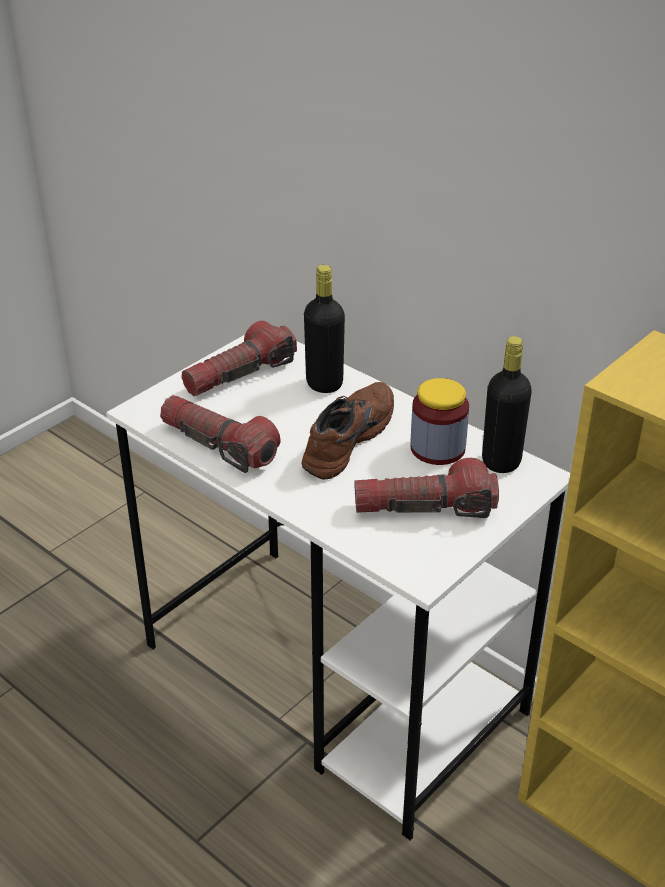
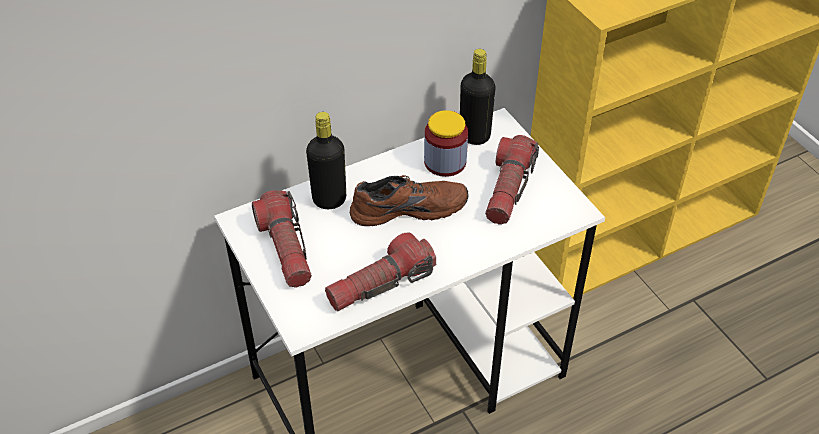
camera: 70 degrees left, 10 degrees up
brown shoe [301,382,394,480] -> brown shoe turned 120 degrees clockwise [350,175,469,226]

